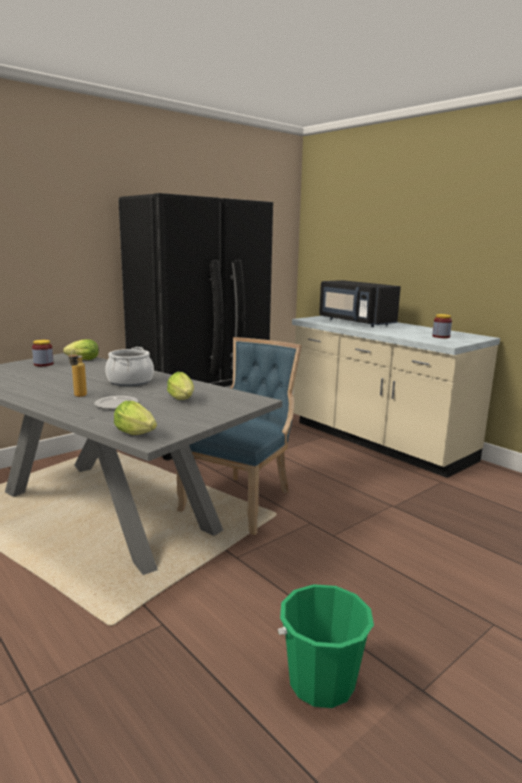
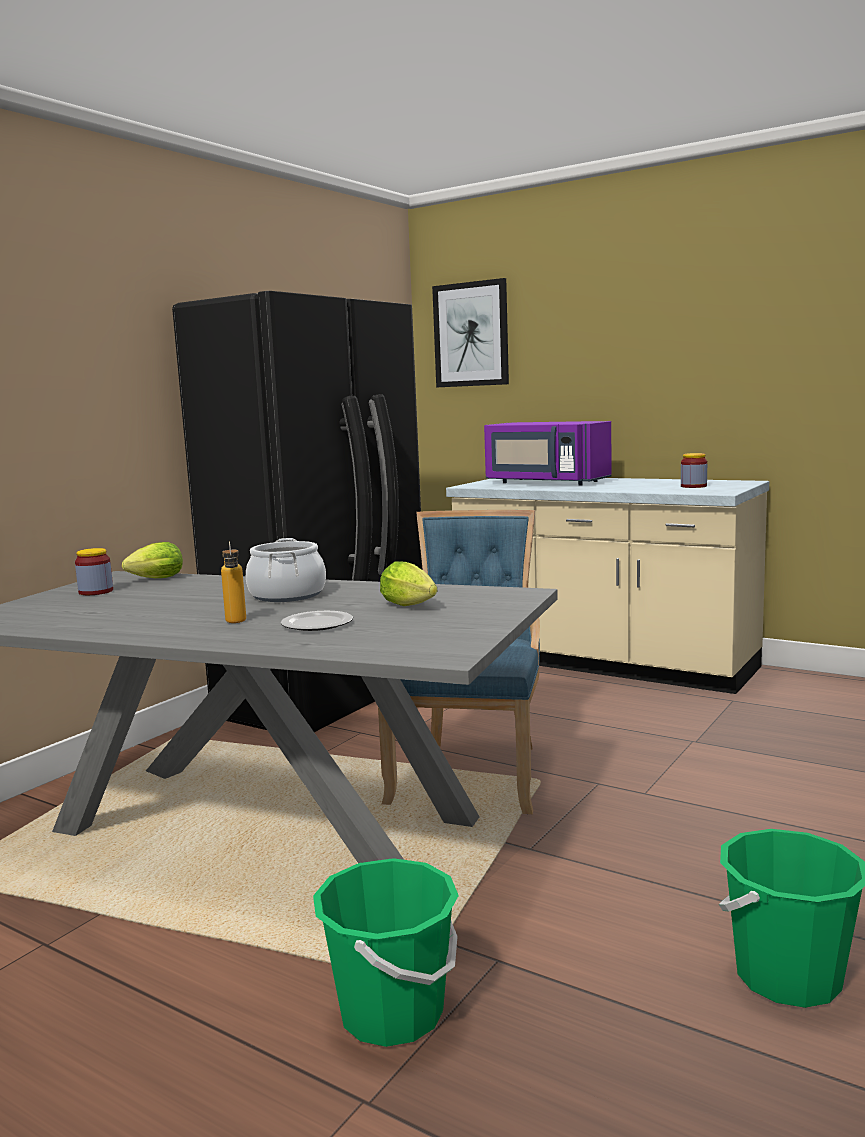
camera: 15 degrees left, 5 degrees down
lettuce [114,401,157,435] -> none
black microwave [319,280,401,327] -> purple microwave [484,421,612,486]
none -> green bucket [313,858,459,1047]
none -> picture [432,278,509,387]

